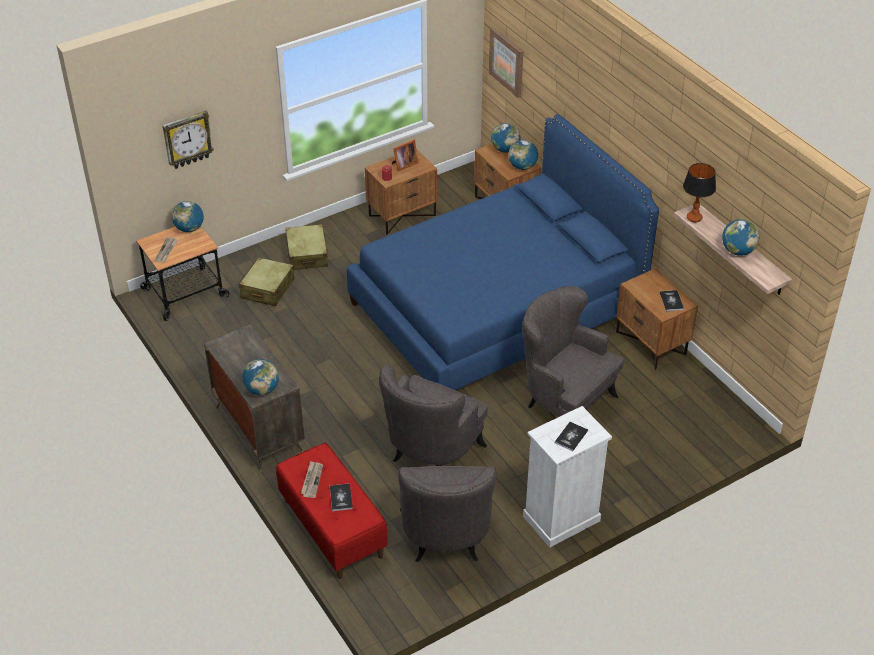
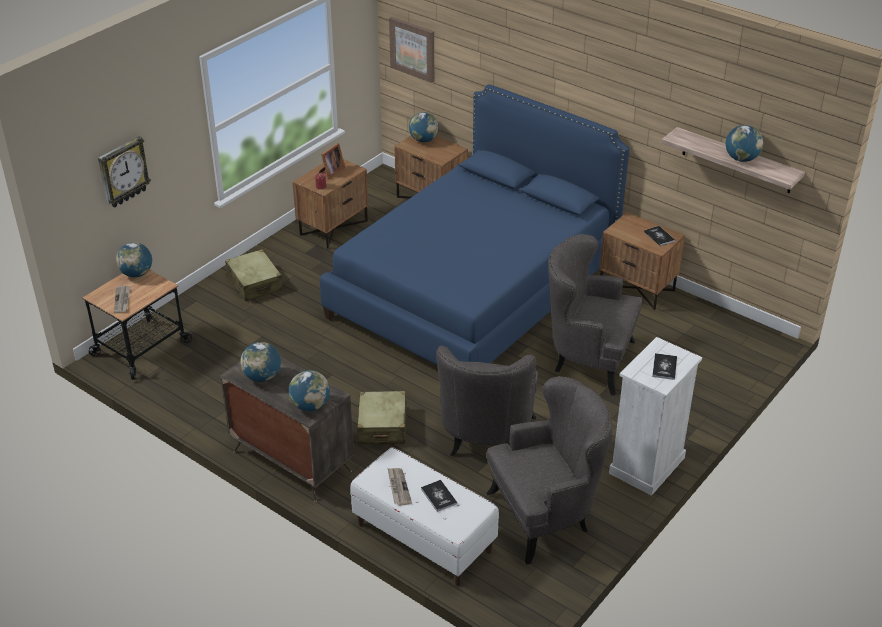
camera: 20 degrees left, 5 degrees down
beige suitcase [239,257,295,306] -> beige suitcase moved to [357,391,406,445]
red bench [276,443,388,579] -> white bench [350,447,499,586]
grey armchair [398,466,496,562] -> grey armchair turned 90 degrees counterclockwise [487,376,612,564]
globe [508,140,538,170] -> globe moved to [240,342,281,382]
table lamp [683,163,716,222] -> none

